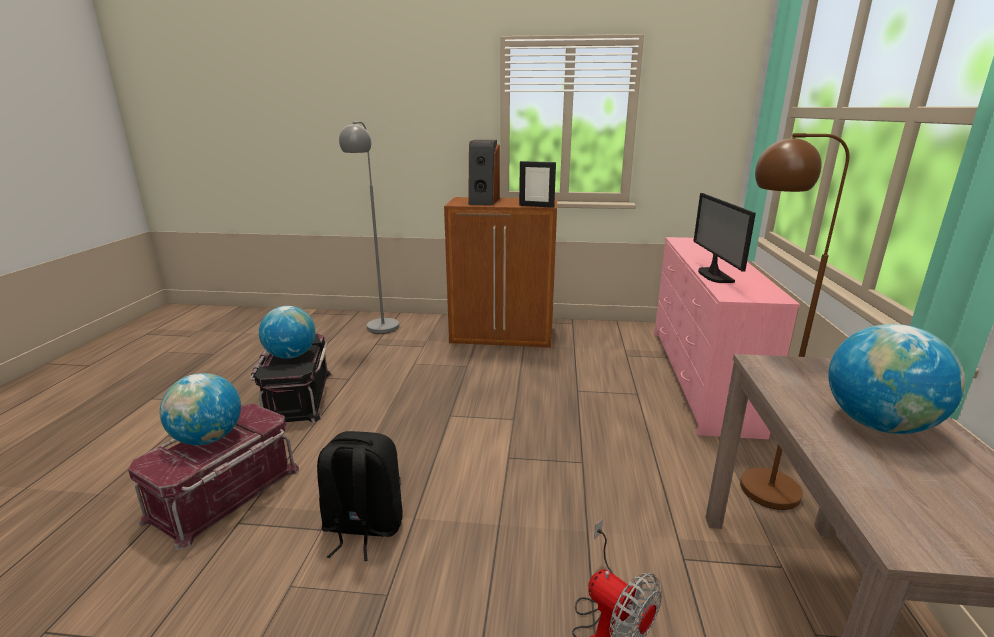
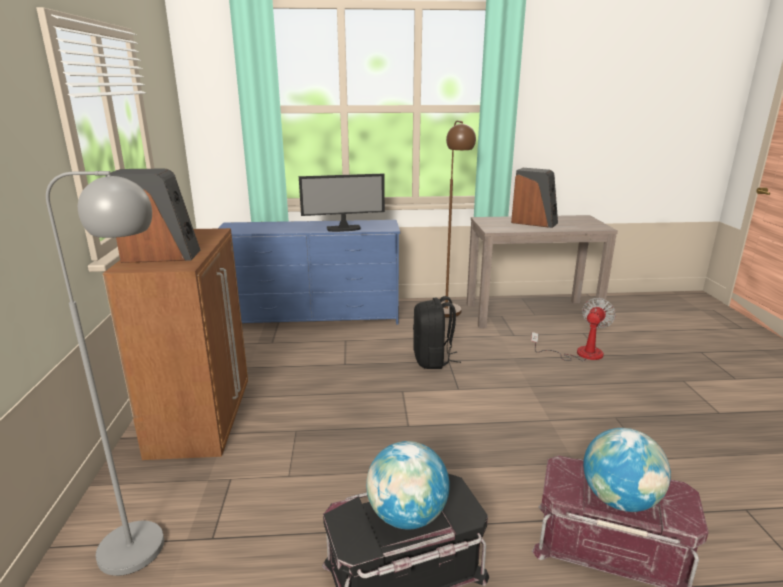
camera: 100 degrees left, 0 degrees up
black backpack [317,431,403,561] -> black backpack moved to [413,296,461,369]
picture frame [519,161,556,208] -> none
pink dresser [654,237,800,439] -> blue dresser [218,220,400,324]
globe [829,324,965,434] -> speaker [511,168,558,228]

